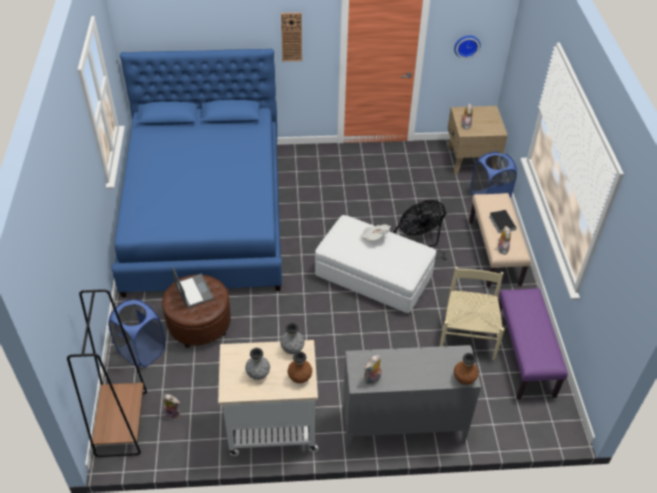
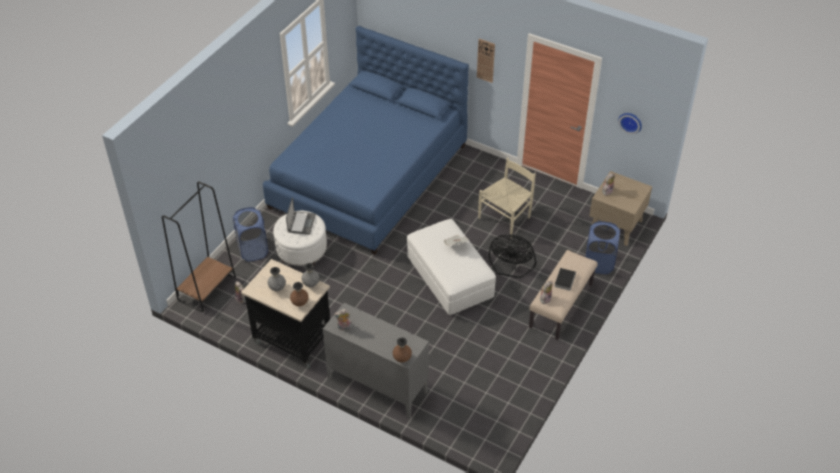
camera: 35 degrees right, 0 degrees up
brown ottoman [162,275,231,348] -> white ottoman [273,211,327,266]
white cart [218,340,318,456] -> black cart [241,259,330,369]
beige chair [440,267,504,360] -> beige chair moved to [478,158,536,236]
purple bench [499,288,568,400] -> none

